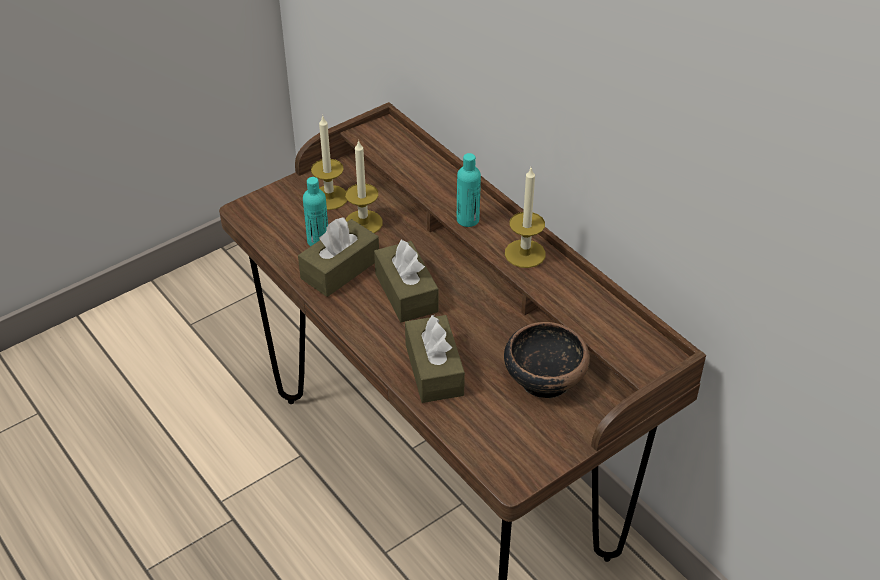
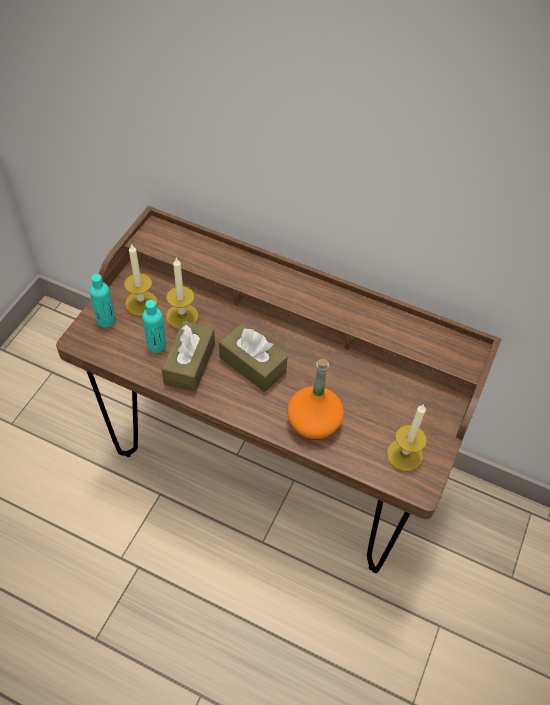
camera: 30 degrees left, 10 degrees up
brown tissue box [405,314,465,403] -> orange bottle [287,359,344,440]
turquoise bottle [457,153,481,227] -> turquoise bottle moved to [89,274,116,327]
bowl [504,322,590,398] -> none
candle [505,168,546,268] -> candle moved to [387,404,427,471]

